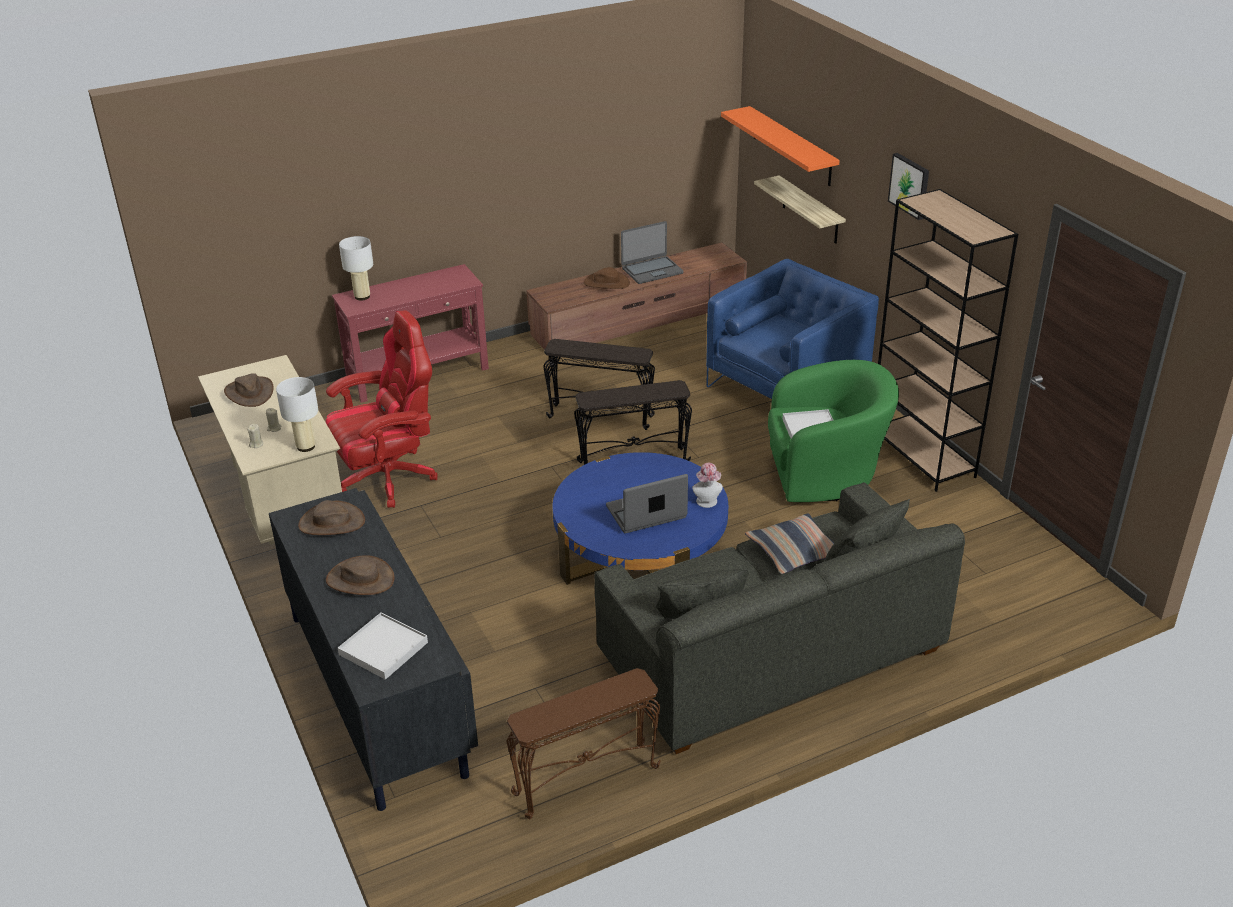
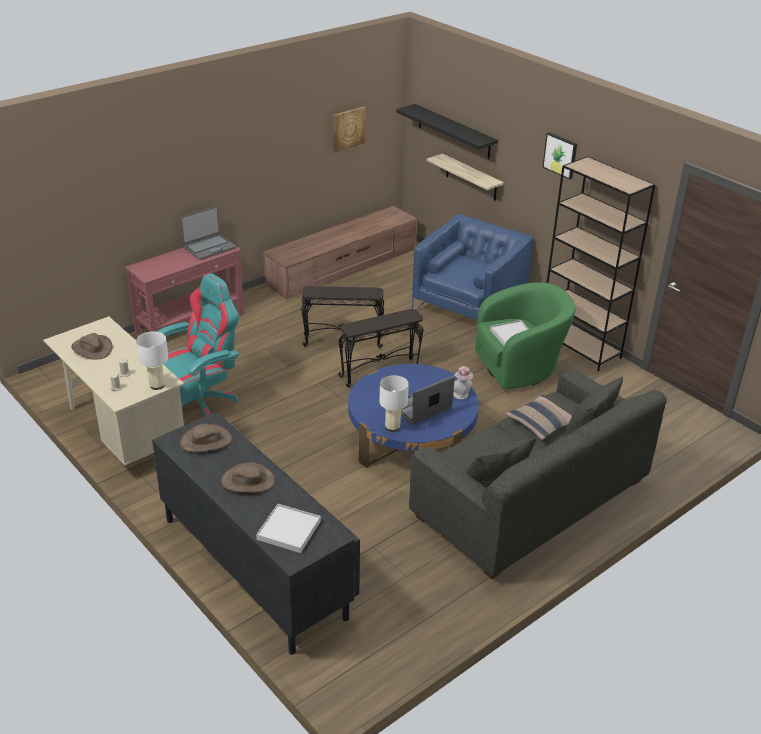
camera: 15 degrees left, 0 degrees up
red office chair [326,310,438,508] -> turquoise office chair [157,273,239,416]
white table lamp [339,236,373,300] -> white table lamp moved to [380,375,409,432]
brown side table [506,668,661,819] -> none
brown hat [584,267,630,289] -> none
laptop [621,221,684,284] -> laptop moved to [180,206,236,260]
orange shelf [721,106,840,186] -> black shelf [396,104,498,159]
none -> picture [333,106,366,152]

